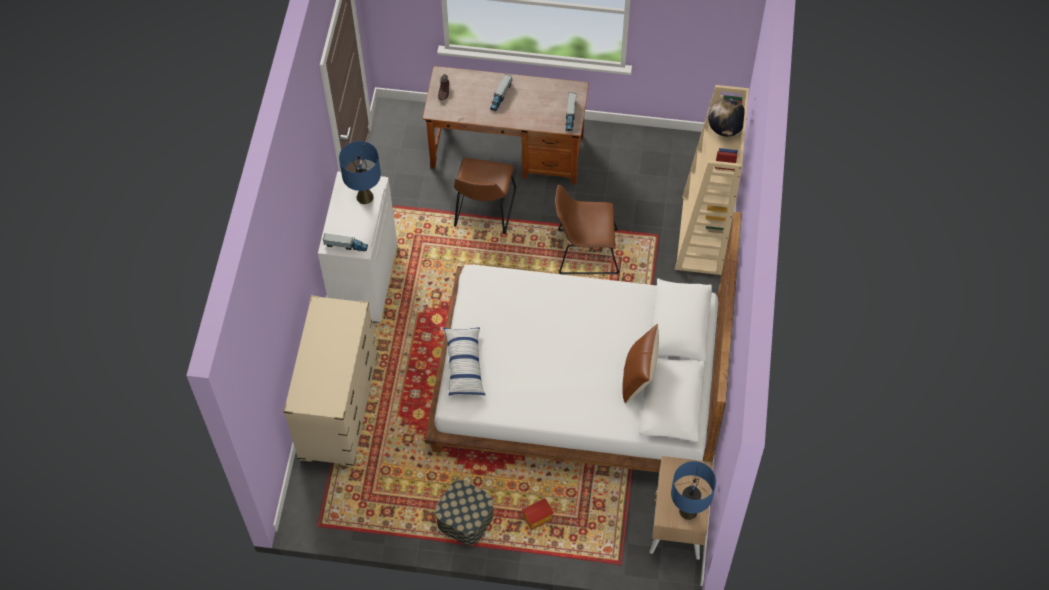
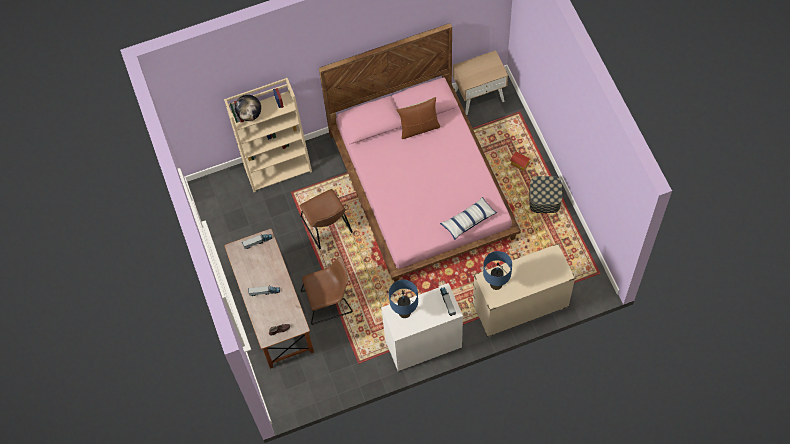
camera: 115 degrees left, 5 degrees up
white bed [425,212,742,472] -> pink bed [319,23,521,282]
blue table lamp [671,461,716,520] -> blue table lamp moved to [483,251,512,290]

